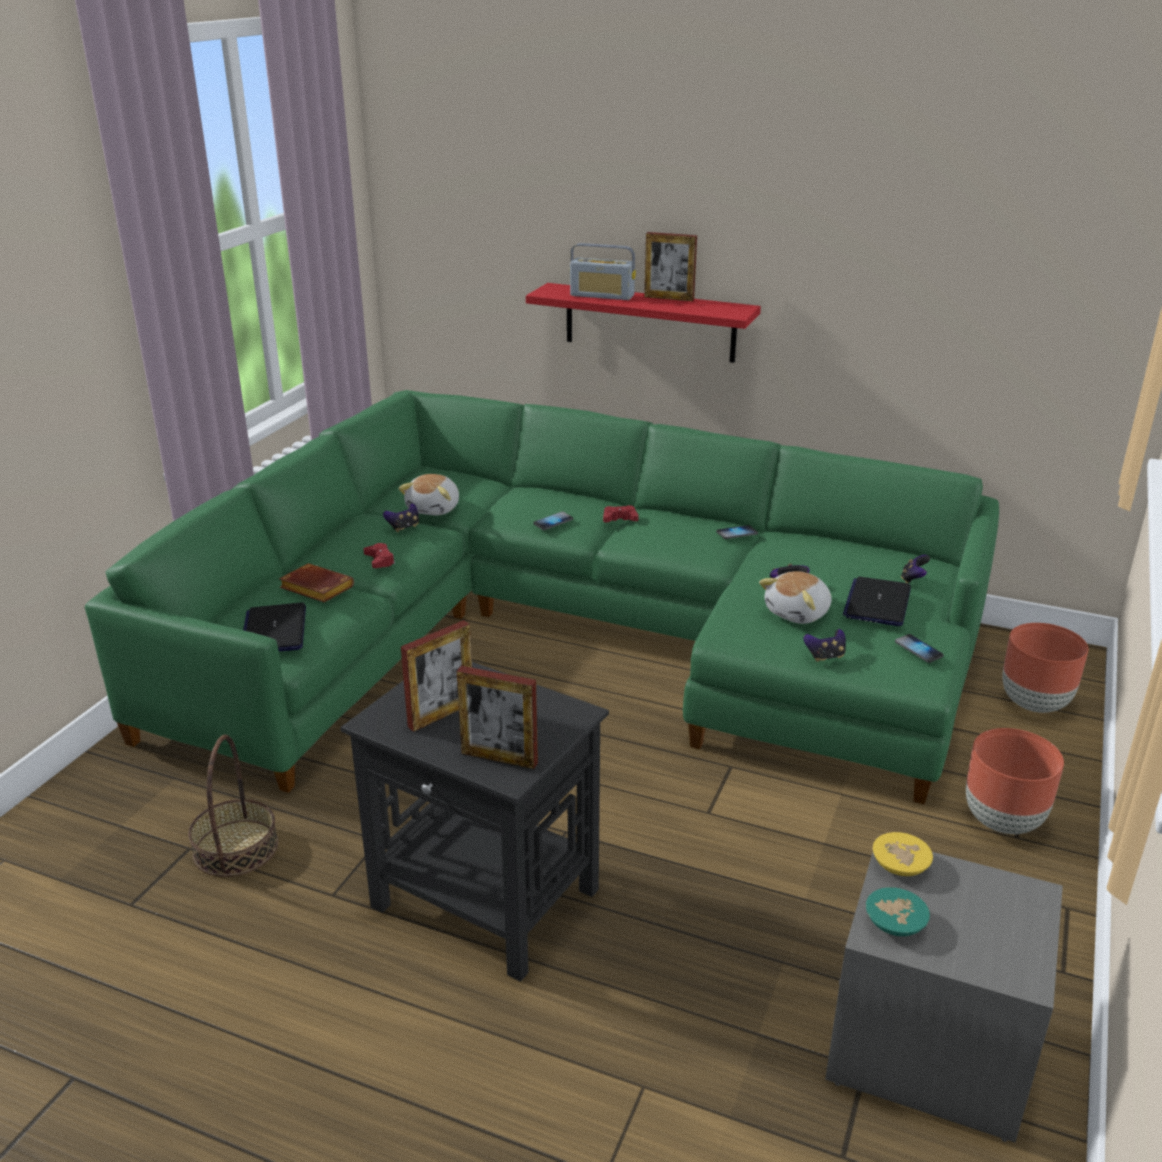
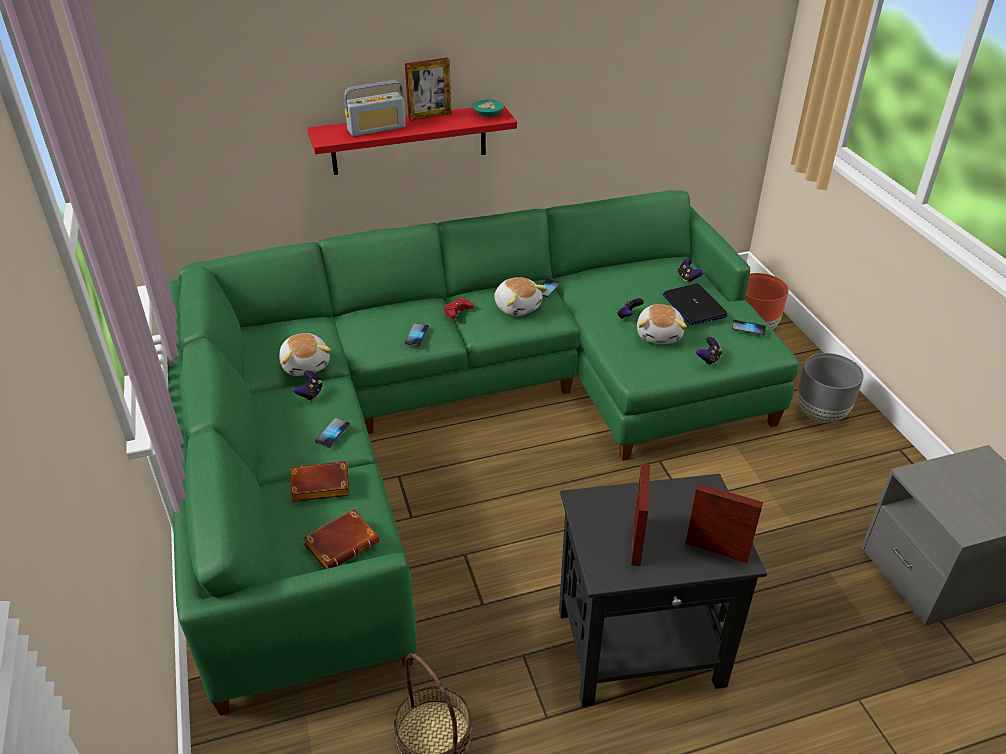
camera: 40 degrees left, 10 degrees up
laptop [243,602,306,652] -> brown book [303,509,379,569]
red game controller [363,543,395,568] -> phone [315,418,350,448]
picture frame [457,666,538,769] -> picture frame turned 135 degrees counterclockwise [685,483,763,563]
turquoise bowl [866,887,930,936] -> turquoise bowl moved to [472,99,504,117]
yellow bowl [873,832,933,876] -> none
brown planter [966,728,1064,834] -> grey planter [797,353,864,423]
none -> plush toy [494,277,548,316]

